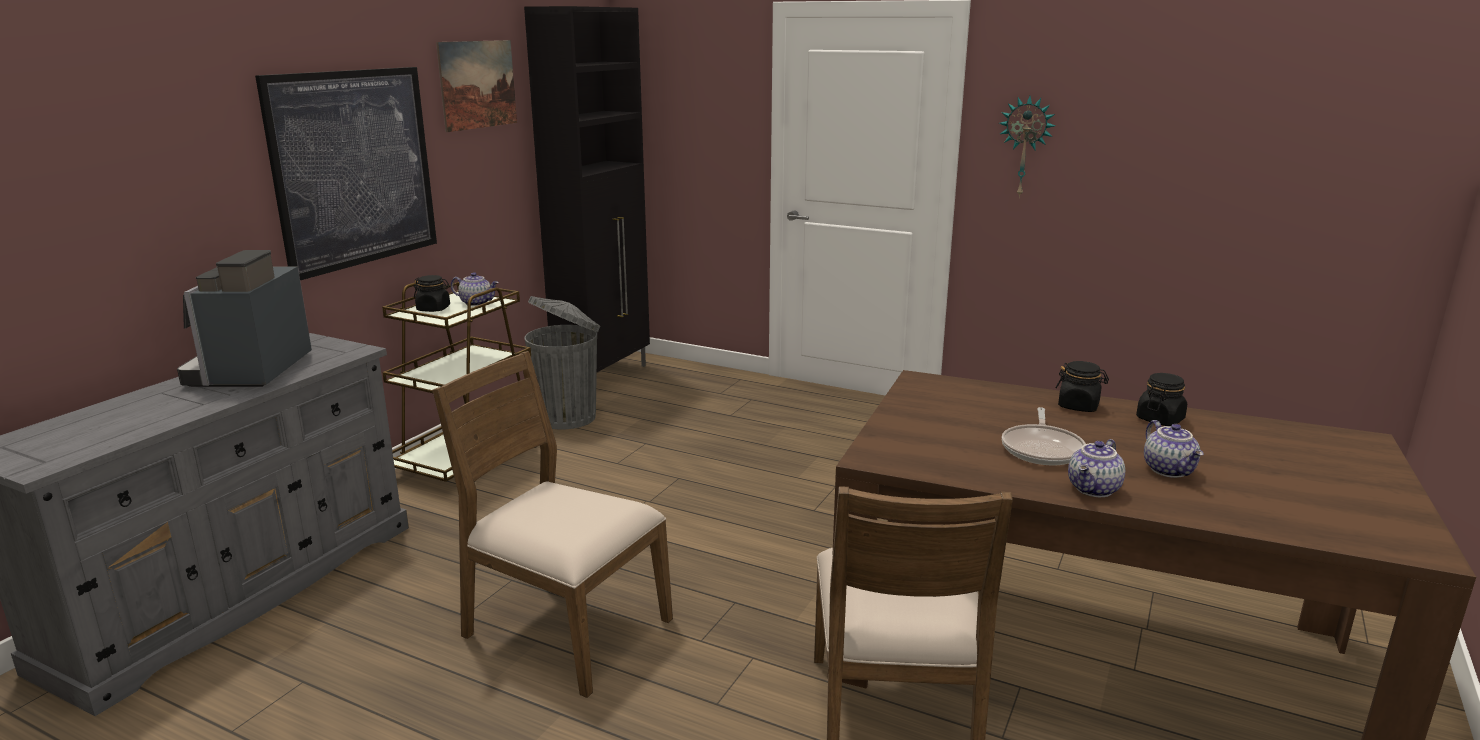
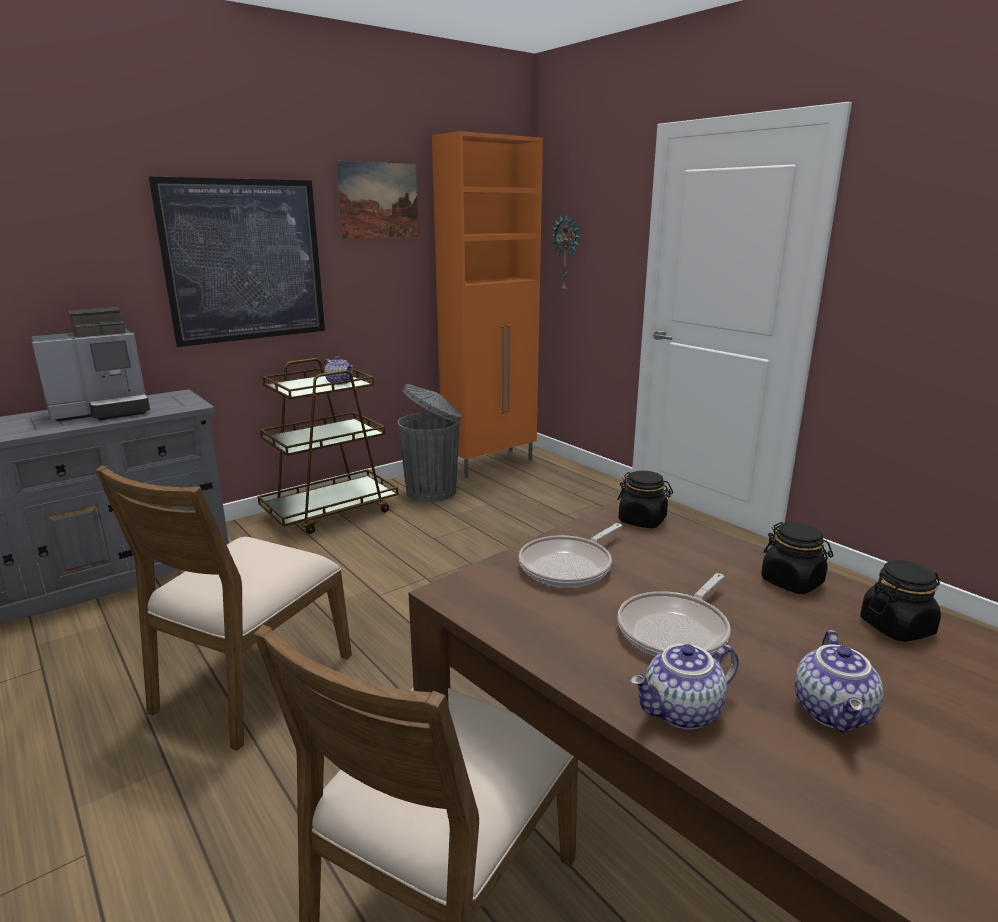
camera: 25 degrees right, 0 degrees up
coffee machine [177,250,312,387] -> coffee machine turned 150 degrees counterclockwise [31,307,150,421]
black jar [414,275,450,312] -> black jar moved to [617,471,673,528]
brown chair [432,351,673,698] -> brown chair turned 120 degrees counterclockwise [95,466,352,751]
black cabinet [524,6,650,372] -> orange cabinet [432,131,543,478]
wall clock [999,96,1055,198] -> wall clock moved to [552,214,580,291]
none -> frying pan [519,523,622,587]

